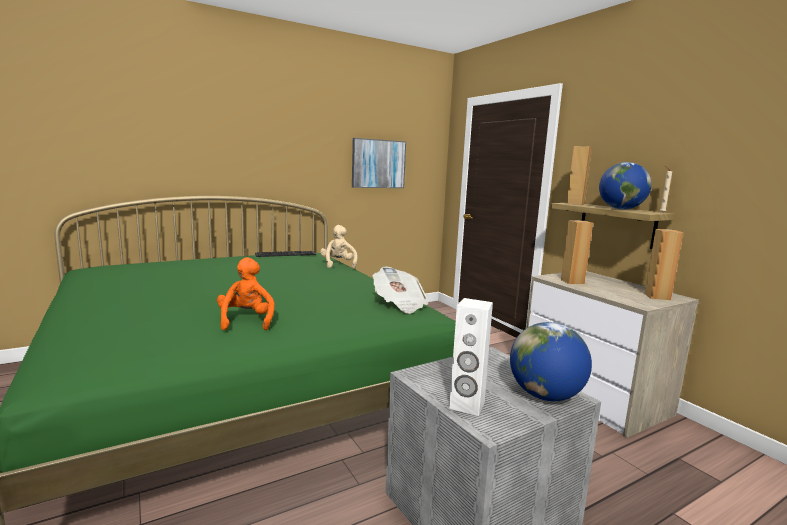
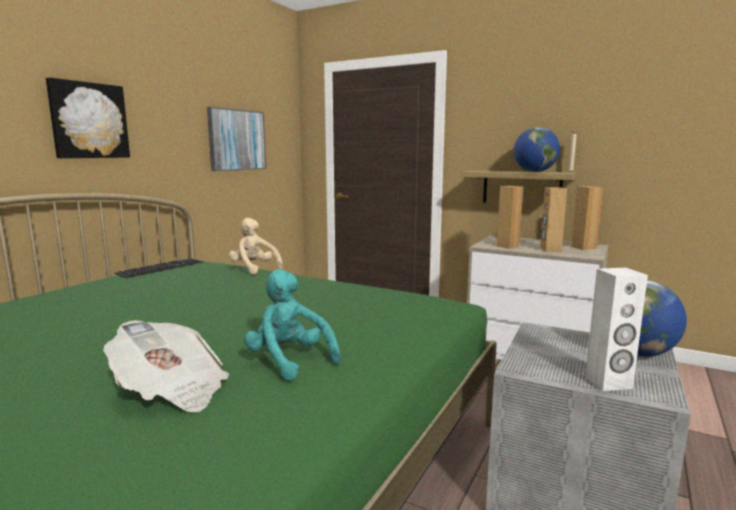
camera: 30 degrees left, 0 degrees up
orange plush toy [217,257,274,330] -> turquoise plush toy [244,269,341,381]
newspaper [372,267,428,314] -> newspaper moved to [103,320,229,413]
brown speaker [567,146,592,205] -> brown speaker moved to [540,187,567,252]
none -> picture [46,78,130,158]

